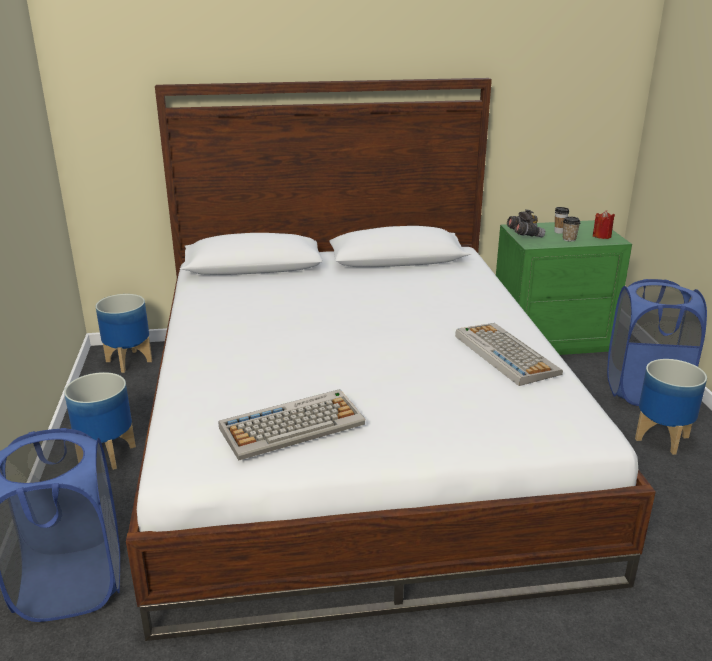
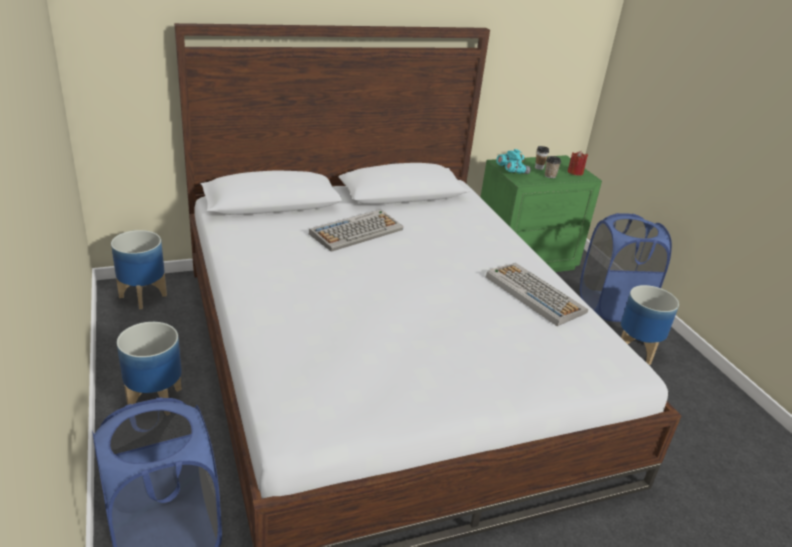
camera: 15 degrees left, 5 degrees up
keyboard [218,389,365,460] -> keyboard moved to [309,209,403,252]
grey binoculars [507,209,545,237] -> turquoise binoculars [496,149,531,174]

